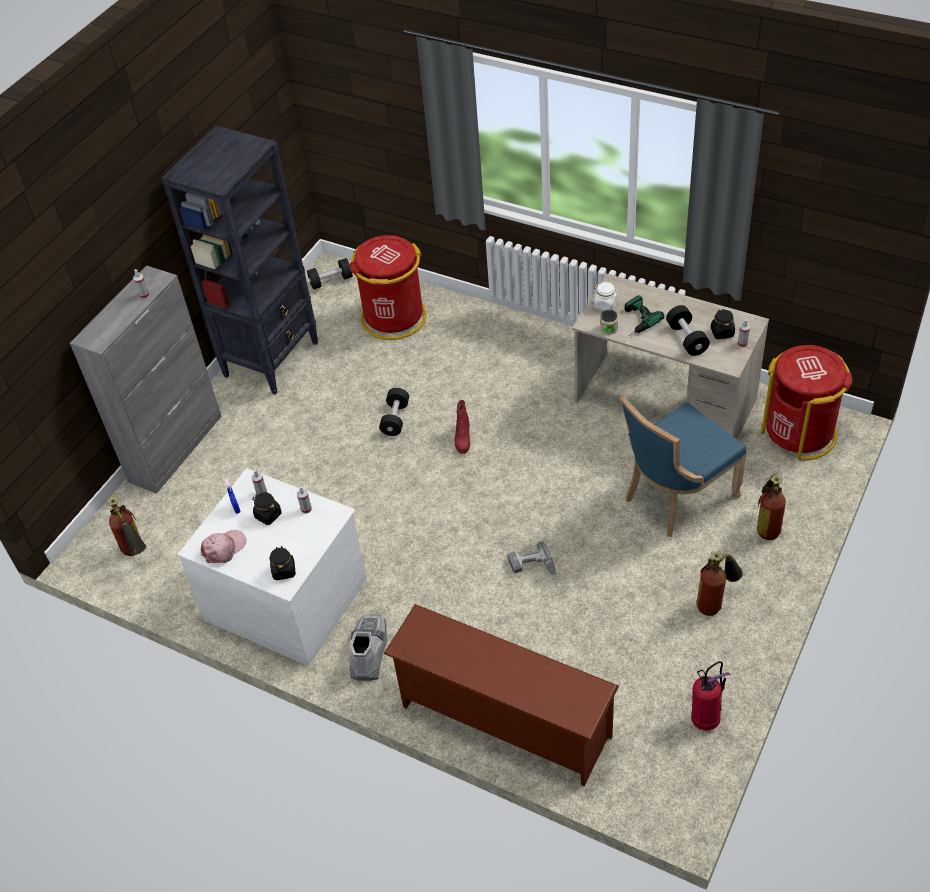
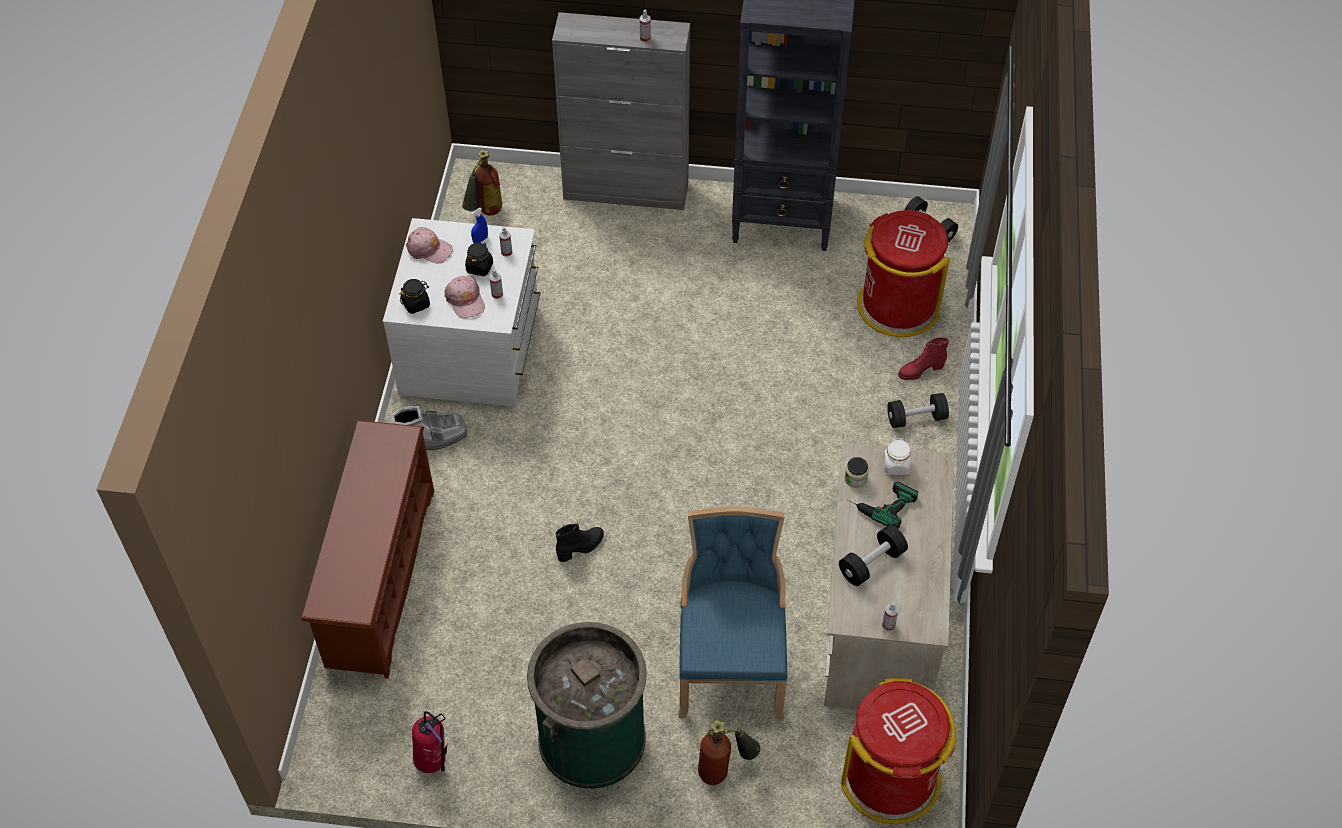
camera: 65 degrees right, 5 degrees up
black dumbbell [379,388,409,436] -> black dumbbell moved to [887,393,949,428]
red boot [455,400,470,454] -> red boot moved to [898,337,949,380]
power drill [507,541,556,576] -> black boot [555,523,604,562]
blue chair [620,396,747,537] -> blue chair turned 60 degrees clockwise [678,507,787,720]
fire extinguisher [697,551,743,616] -> green trash can [527,622,647,789]
black jar [711,309,735,339] -> none
none -> pink cap [445,276,485,319]

